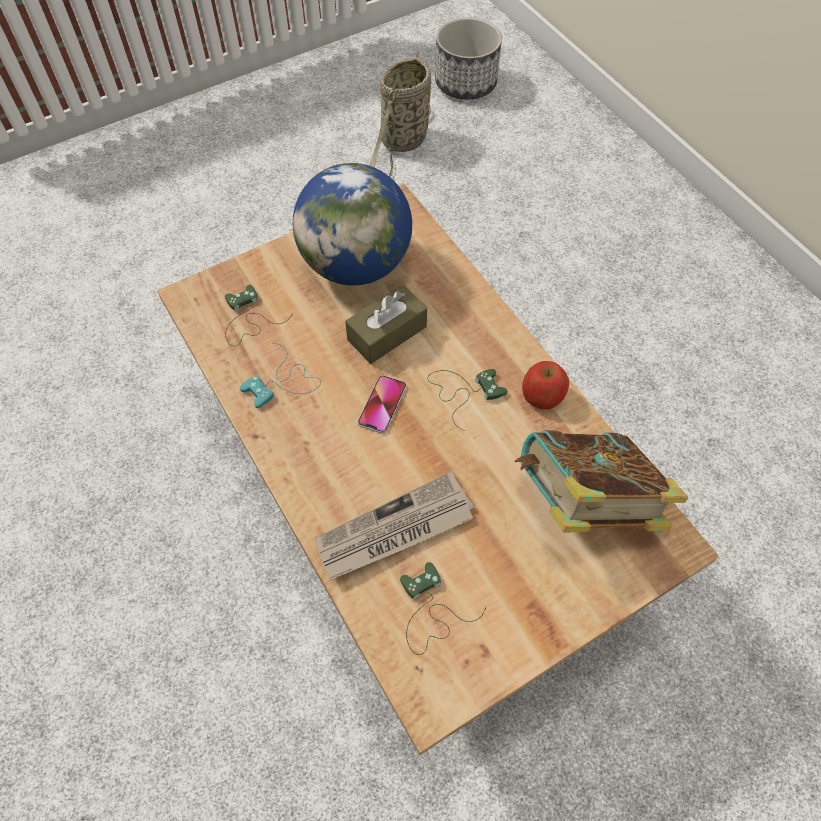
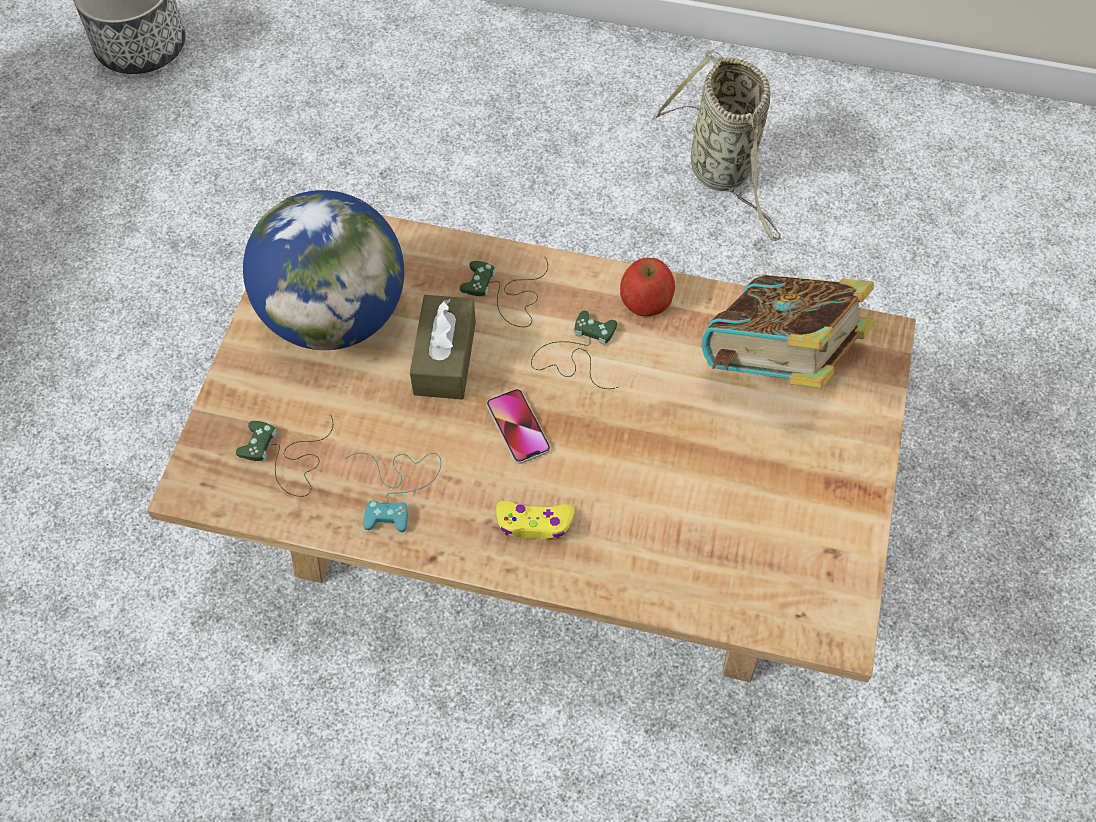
camera: 45 degrees left, 0 degrees up
newspaper [316,472,474,580] -> none
basket [370,52,432,177] -> basket moved to [652,51,781,241]
green game controller [400,562,486,655] -> green game controller moved to [460,257,548,327]
none -> yellow game controller [496,501,574,539]

